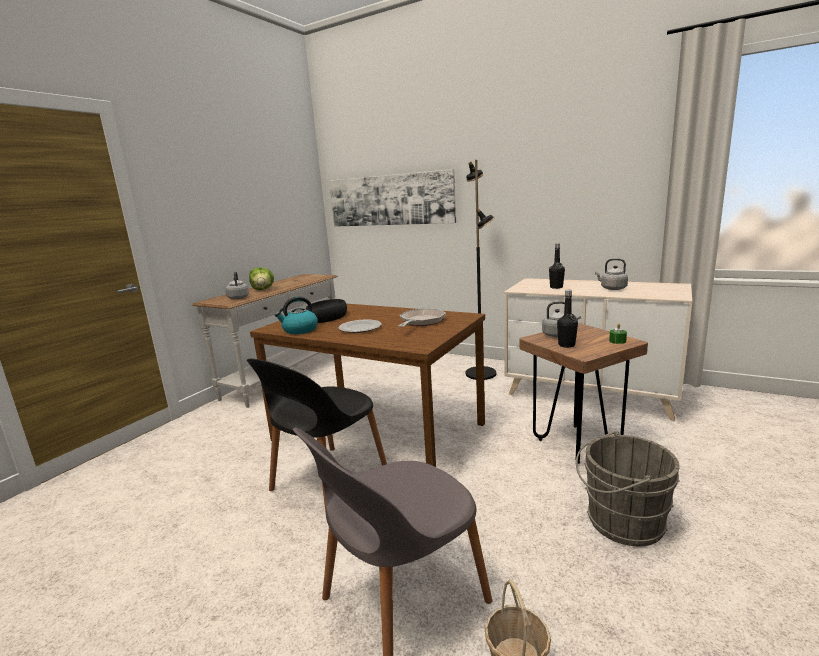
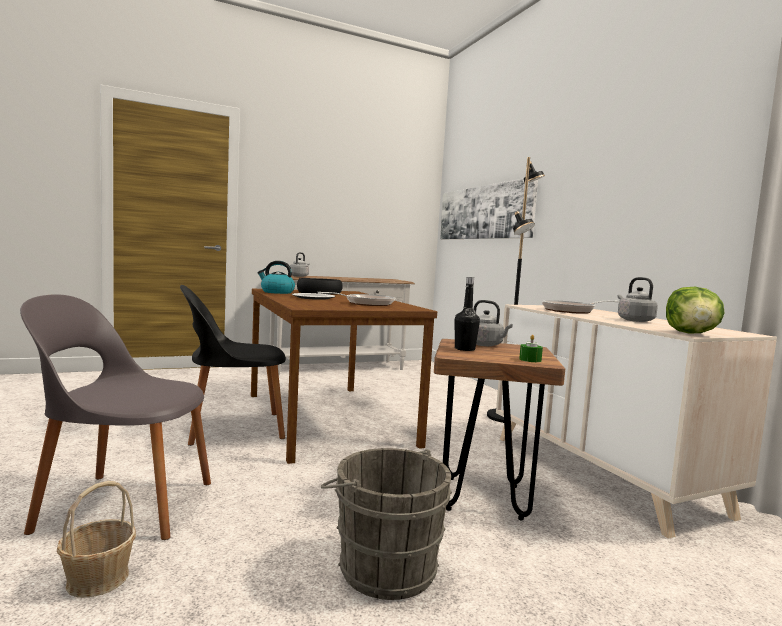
camera: 35 degrees right, 10 degrees down
lettuce [249,268,274,290] -> lettuce moved to [666,287,725,334]
black bottle [549,244,565,289] -> frying pan [542,300,619,314]

